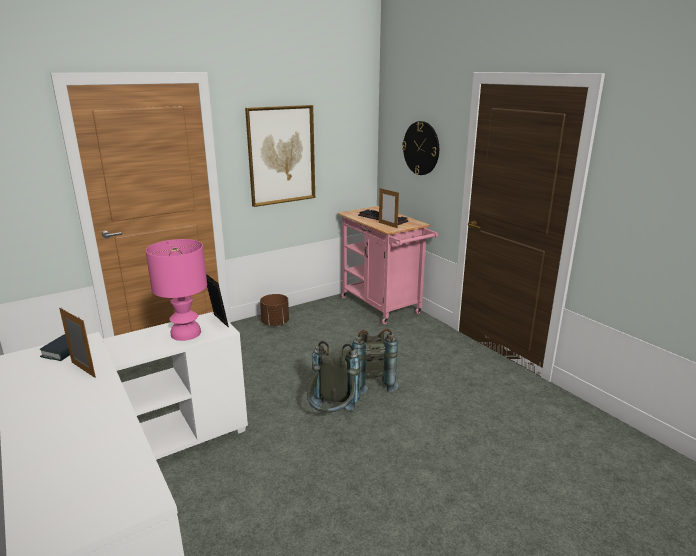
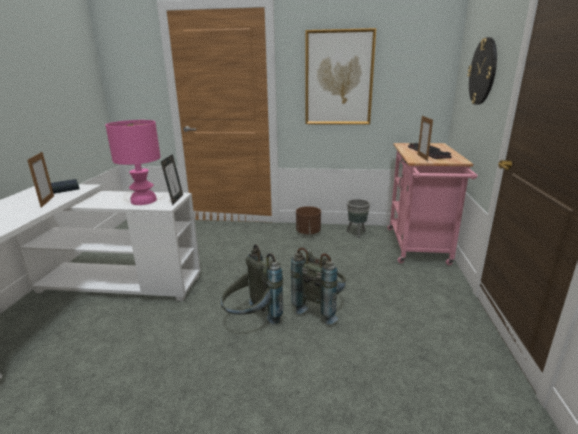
camera: 40 degrees right, 0 degrees up
none -> grey planter [347,199,370,238]

